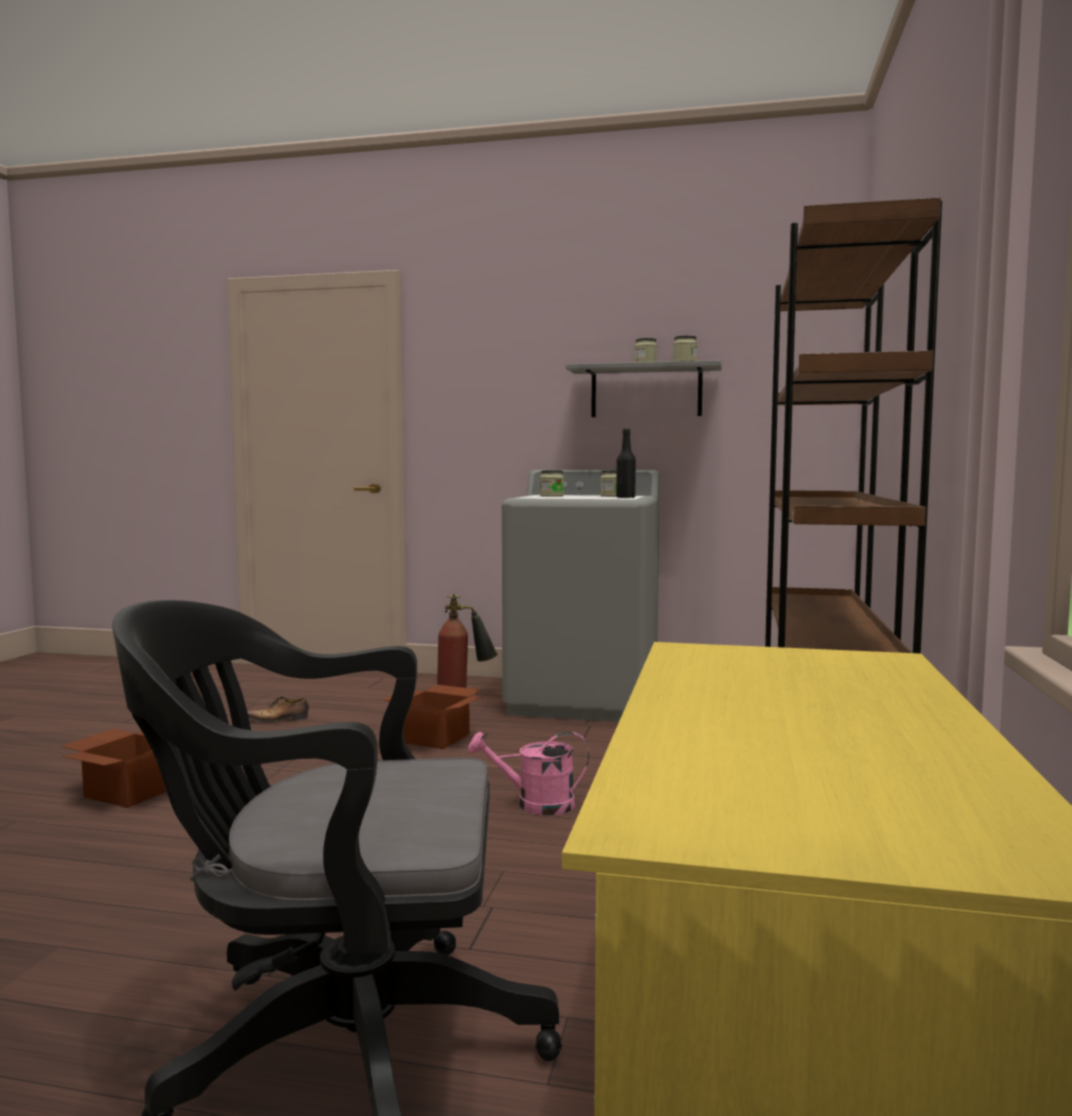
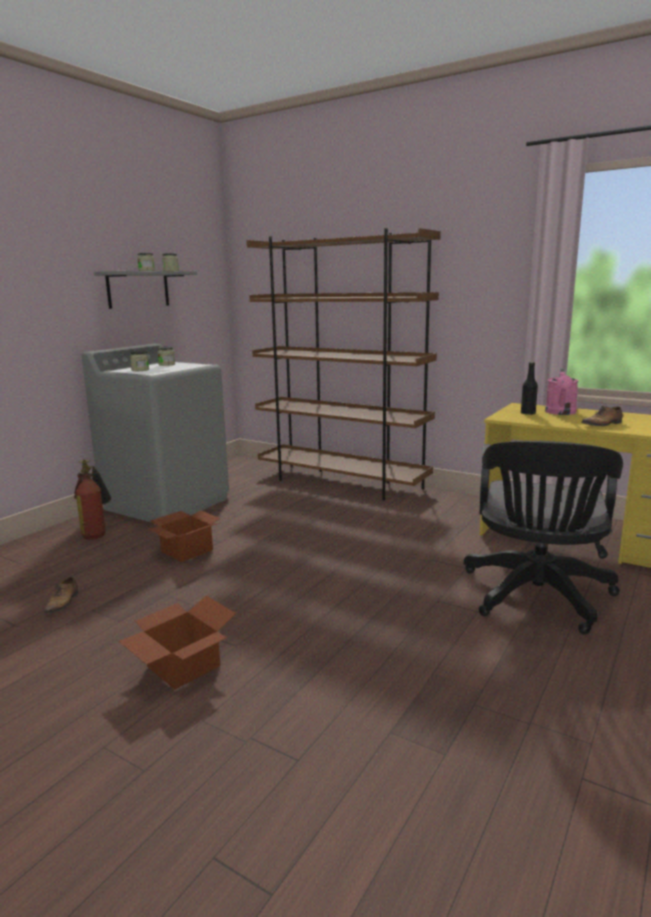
camera: 70 degrees left, 10 degrees up
pink watering can [468,732,589,815] -> pink watering can moved to [545,369,579,415]
black bottle [616,429,636,498] -> black bottle moved to [521,362,538,415]
none -> shoe [582,406,623,426]

